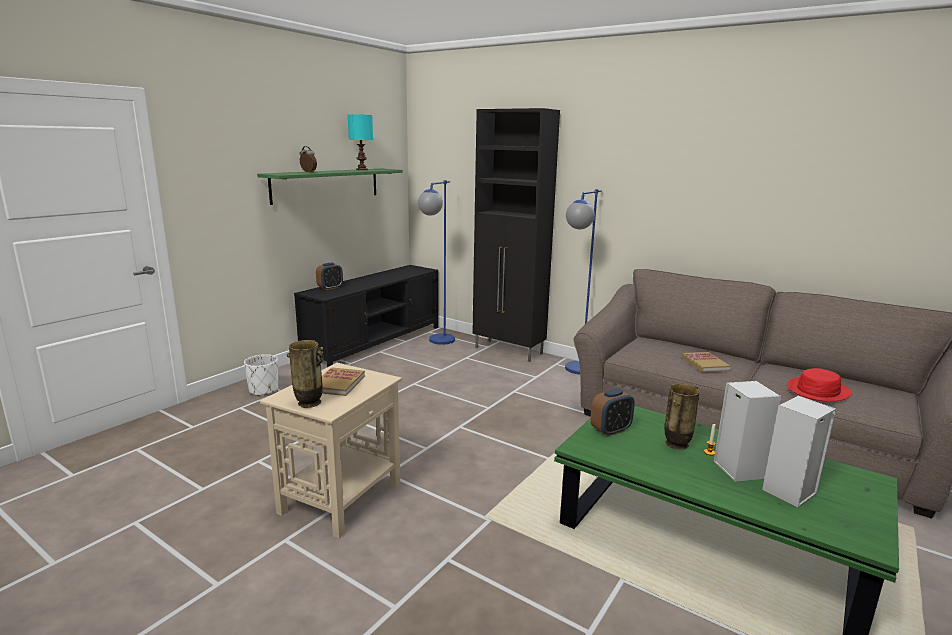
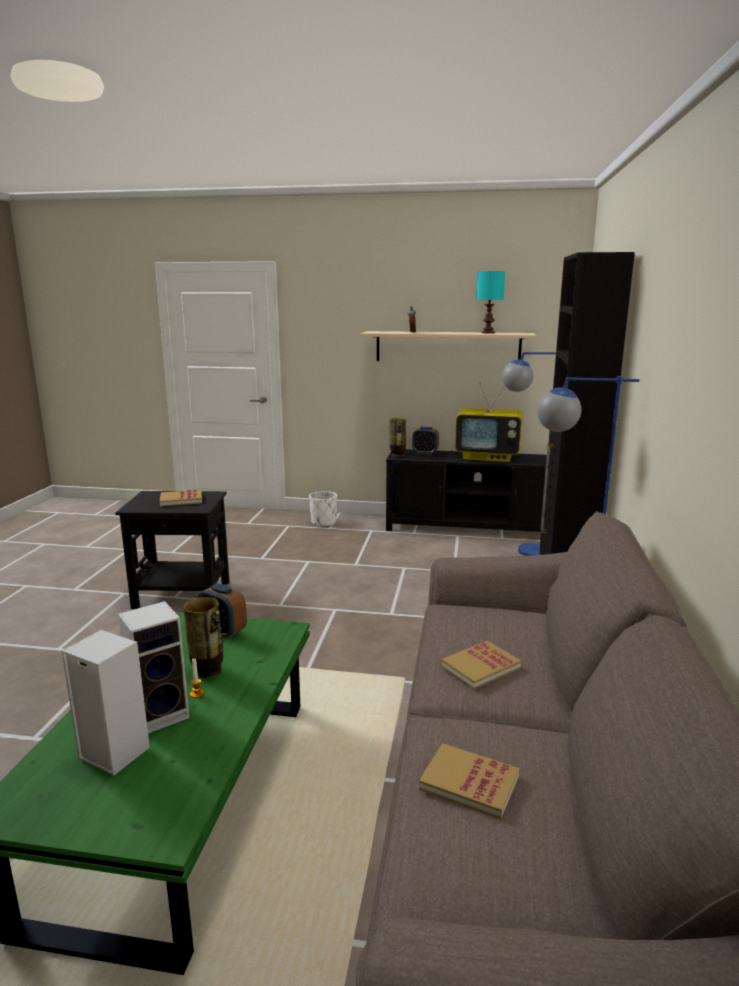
camera: 65 degrees right, 0 degrees up
green shelf [257,169,402,205] -> beige shelf [361,331,537,361]
beige side table [260,363,402,538] -> black side table [115,491,229,609]
vase [287,340,324,408] -> vase moved to [389,418,406,457]
red hat [787,368,851,402] -> book [419,743,520,819]
none -> television [455,383,522,462]

